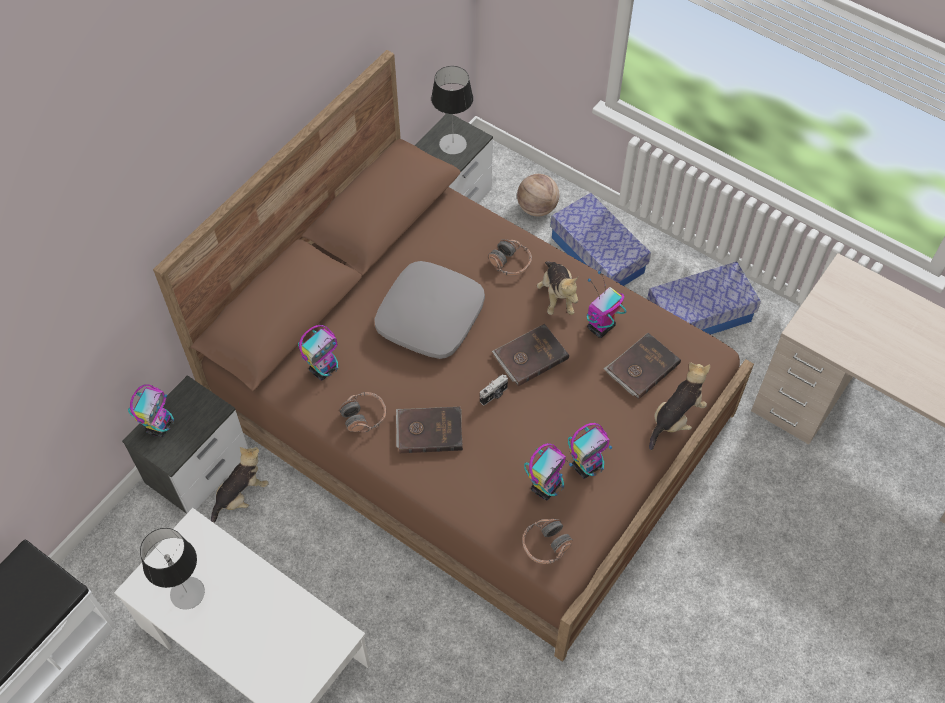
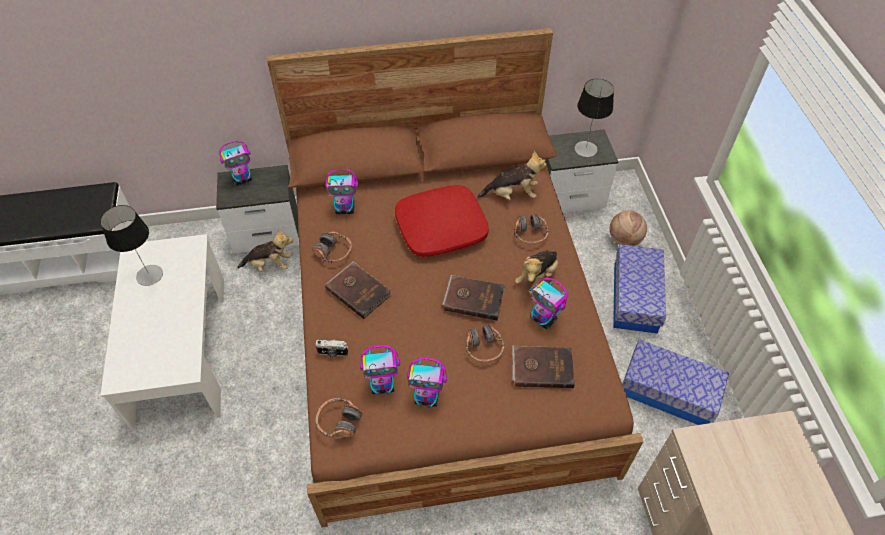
camera: 45 degrees right, 5 degrees down
grey pillow [374,261,485,359] -> red pillow [395,185,489,257]
camera [480,374,508,405] -> camera moved to [315,339,348,357]
toy robot [587,271,626,338] -> toy robot turned 135 degrees counterclockwise [530,278,568,329]
plush toy [649,362,710,450] -> plush toy moved to [477,150,547,200]
none -> headphones [466,324,505,363]

